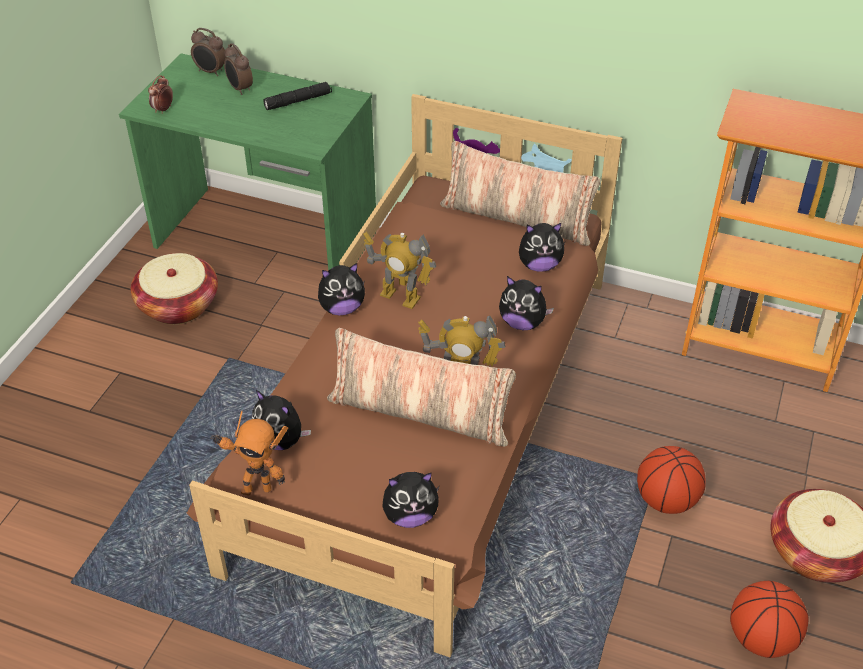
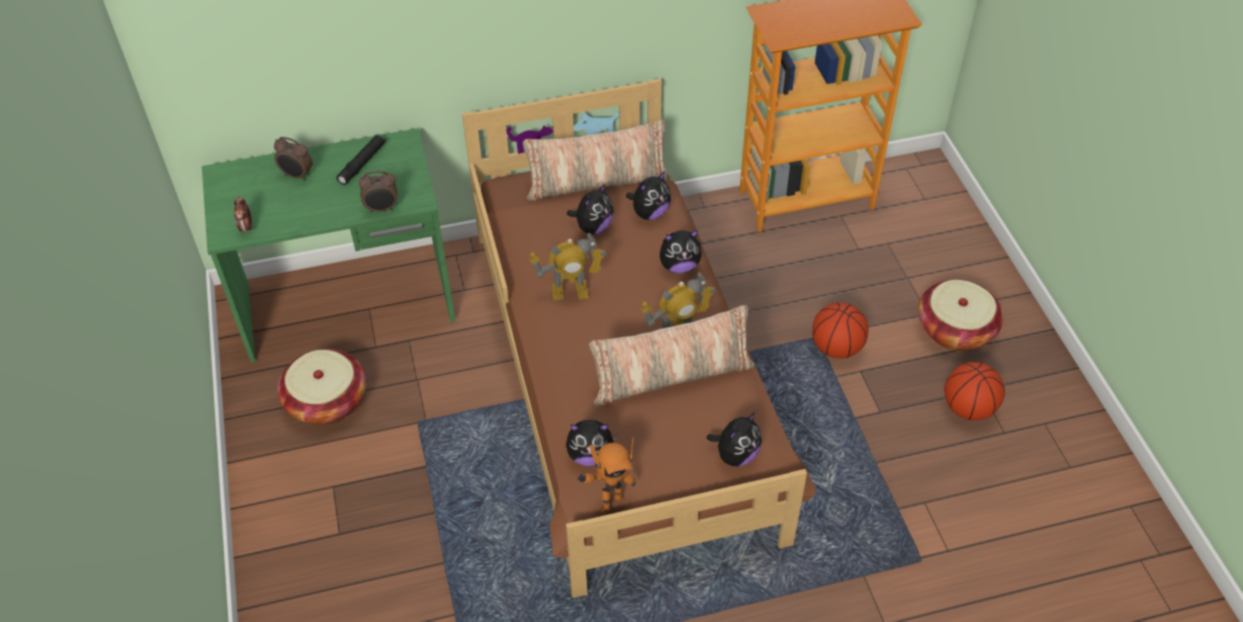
camera: 35 degrees left, 5 degrees up
alarm clock [191,28,226,76] -> alarm clock moved to [359,170,398,213]
plush toy [318,263,365,315] -> plush toy moved to [567,183,614,234]

